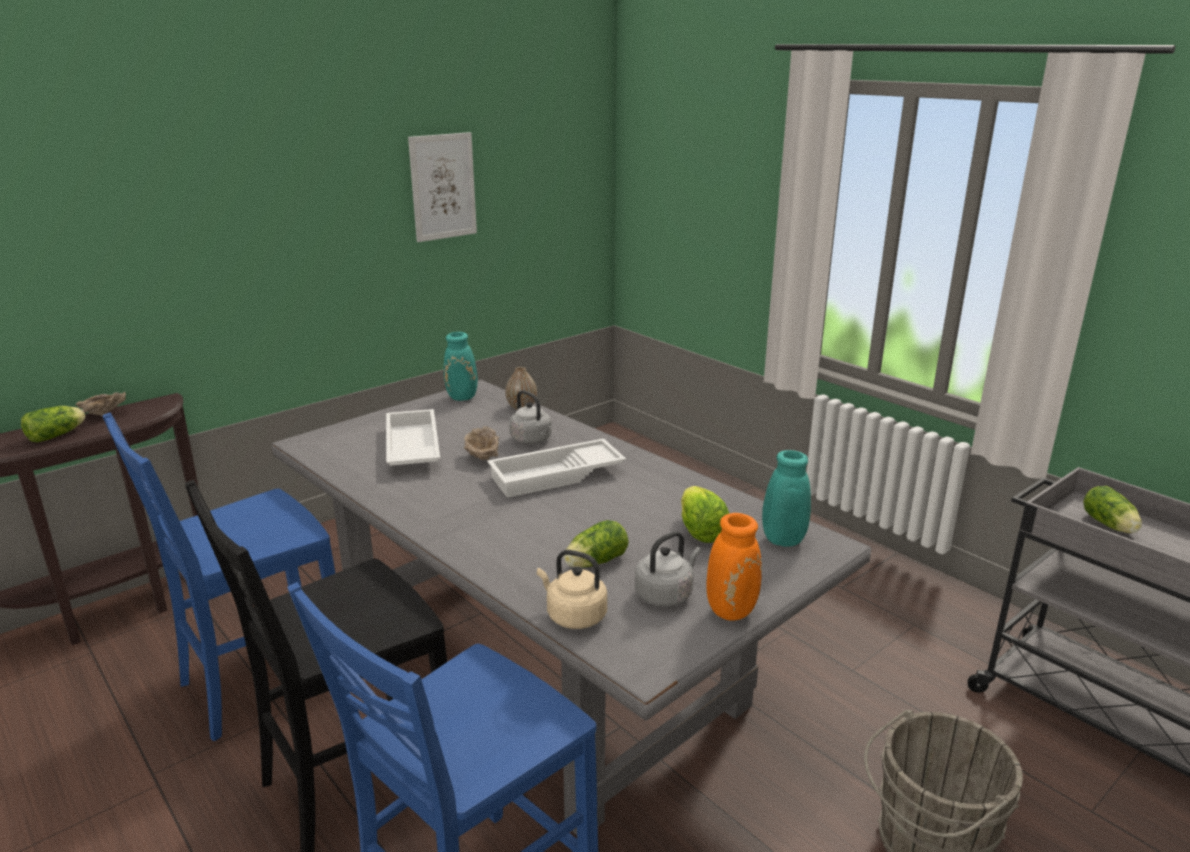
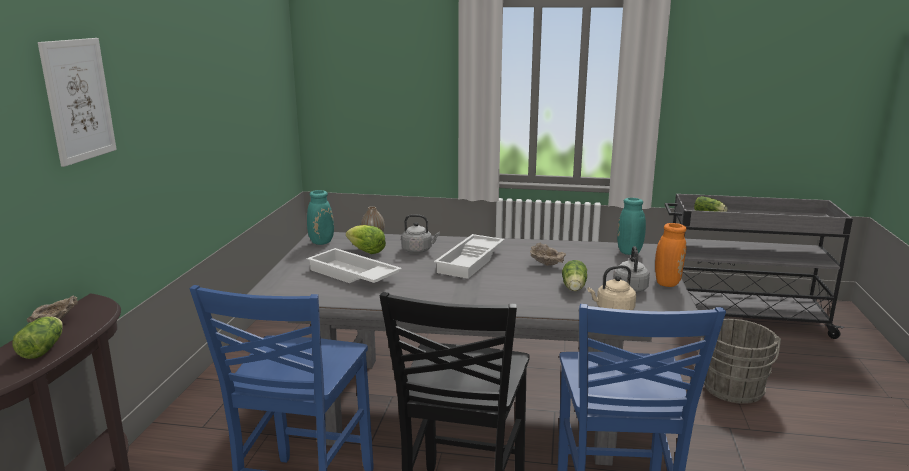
camera: 40 degrees left, 5 degrees down
picture [408,132,477,242] -> picture moved to [38,38,117,167]
beige bowl [464,426,499,460] -> beige bowl moved to [530,243,566,266]
lettuce [681,486,729,543] -> lettuce moved to [346,225,386,254]

